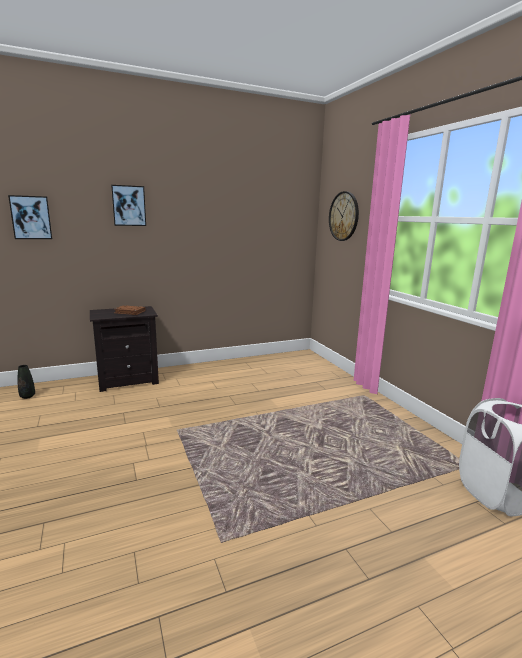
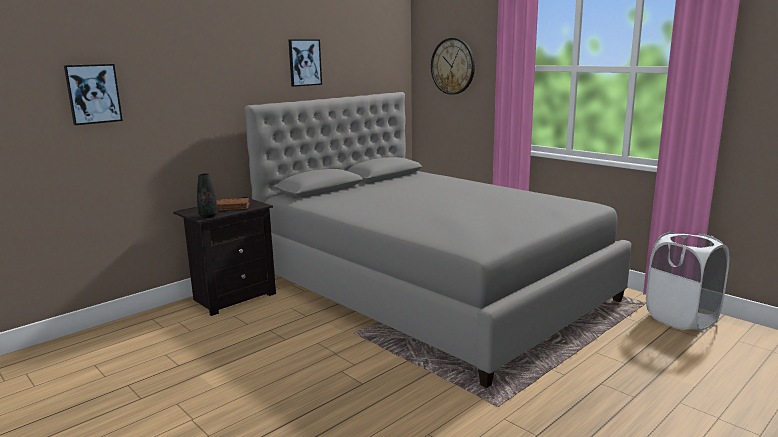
camera: 20 degrees left, 0 degrees up
black vase [18,365,35,399] -> black vase moved to [197,173,218,218]
picture [111,185,146,226] -> picture moved to [288,39,322,87]
none -> grey bed [244,92,631,388]

